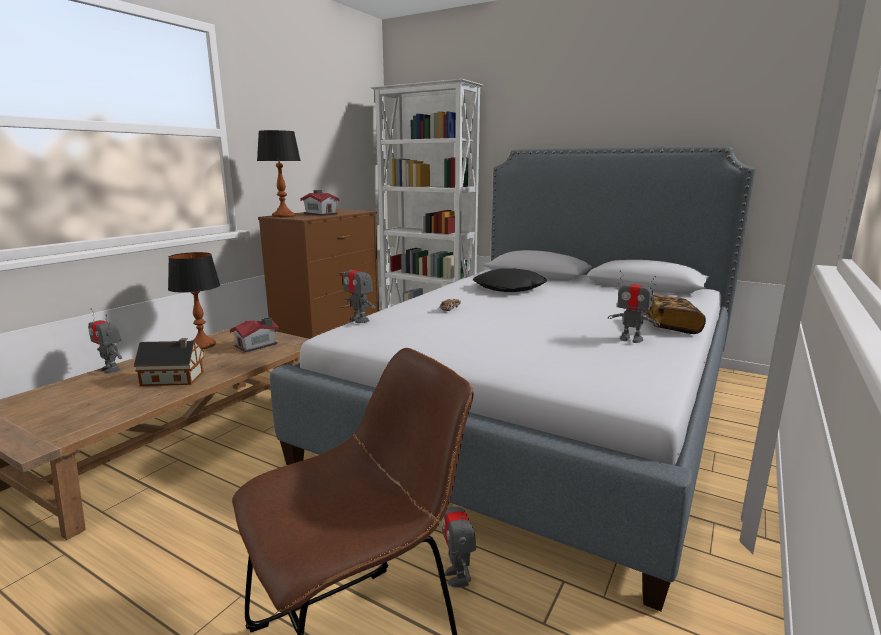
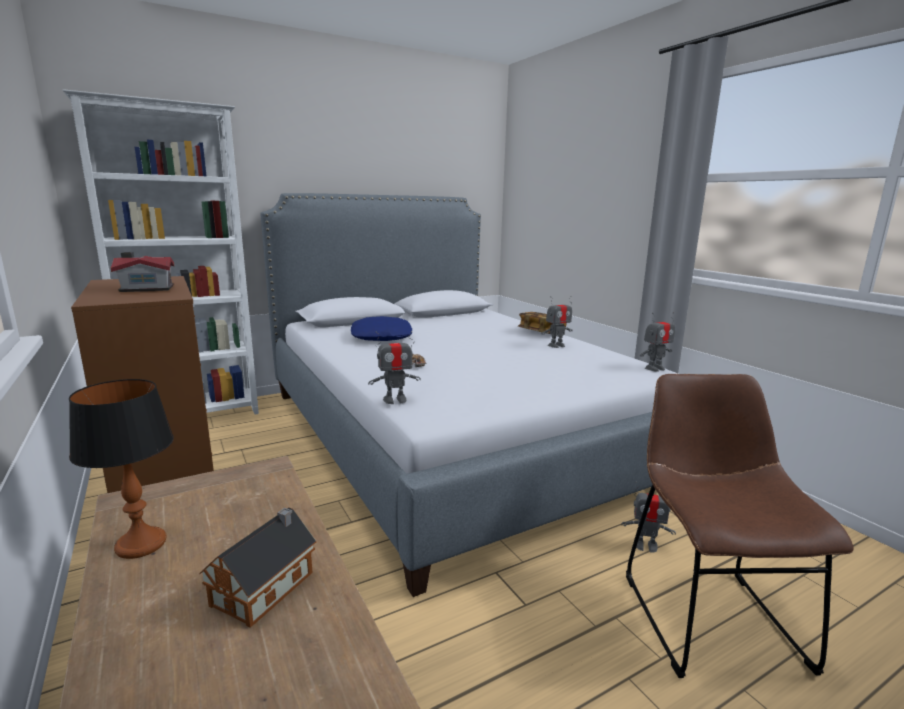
camera: 60 degrees left, 0 degrees up
toy robot [88,308,122,373] -> toy robot moved to [640,312,675,371]
toy house [230,317,279,352] -> none
table lamp [257,130,301,217] -> none
black pillow [473,268,547,292] -> blue pillow [351,316,412,341]

